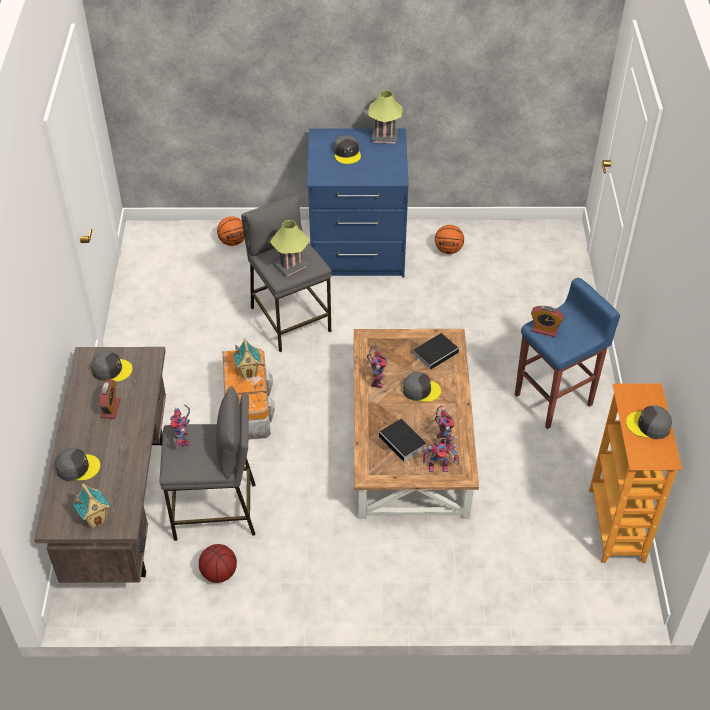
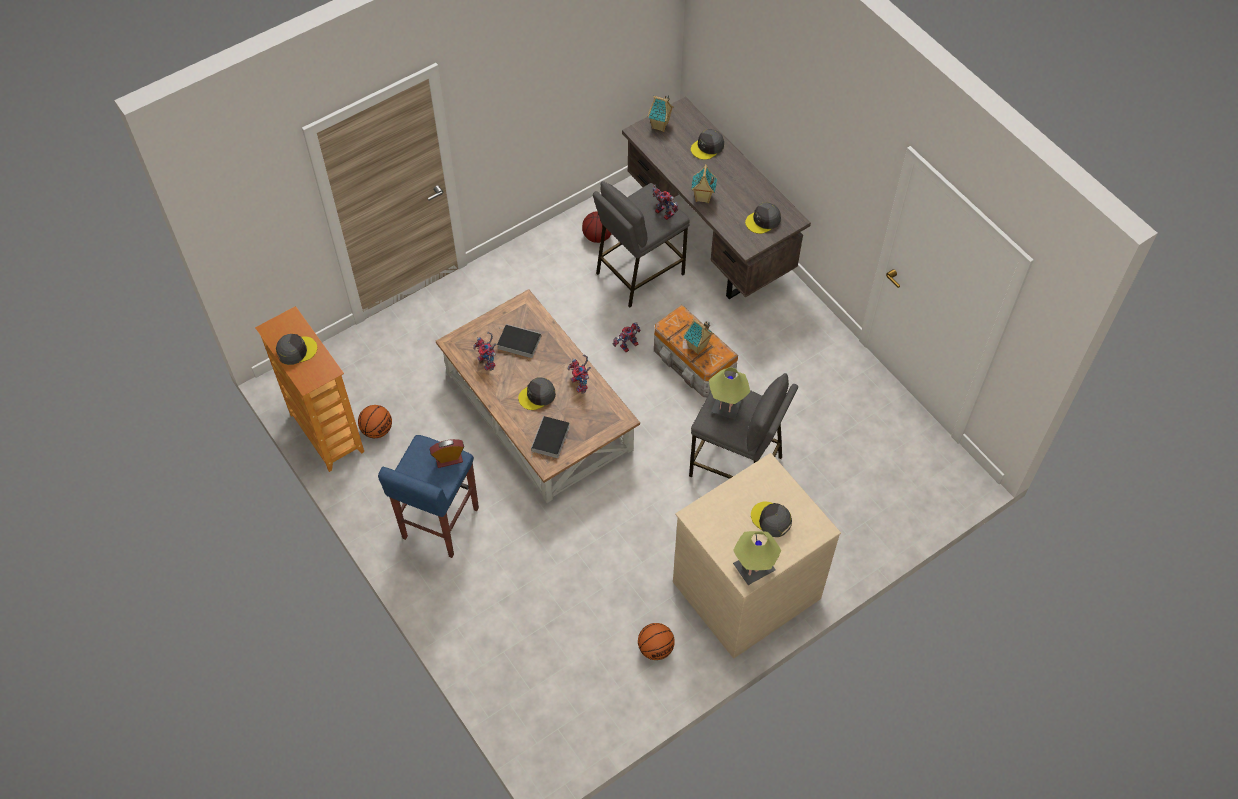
camera: 145 degrees right, 10 degrees up
alarm clock [99,380,120,419] -> none
basketball [217,216,245,246] -> basketball moved to [358,405,392,438]
blue dresser [307,128,409,278] -> beige dresser [673,453,841,658]
toy robot [423,432,459,472] -> toy robot moved to [612,322,640,352]
none -> toy house [691,164,717,203]

